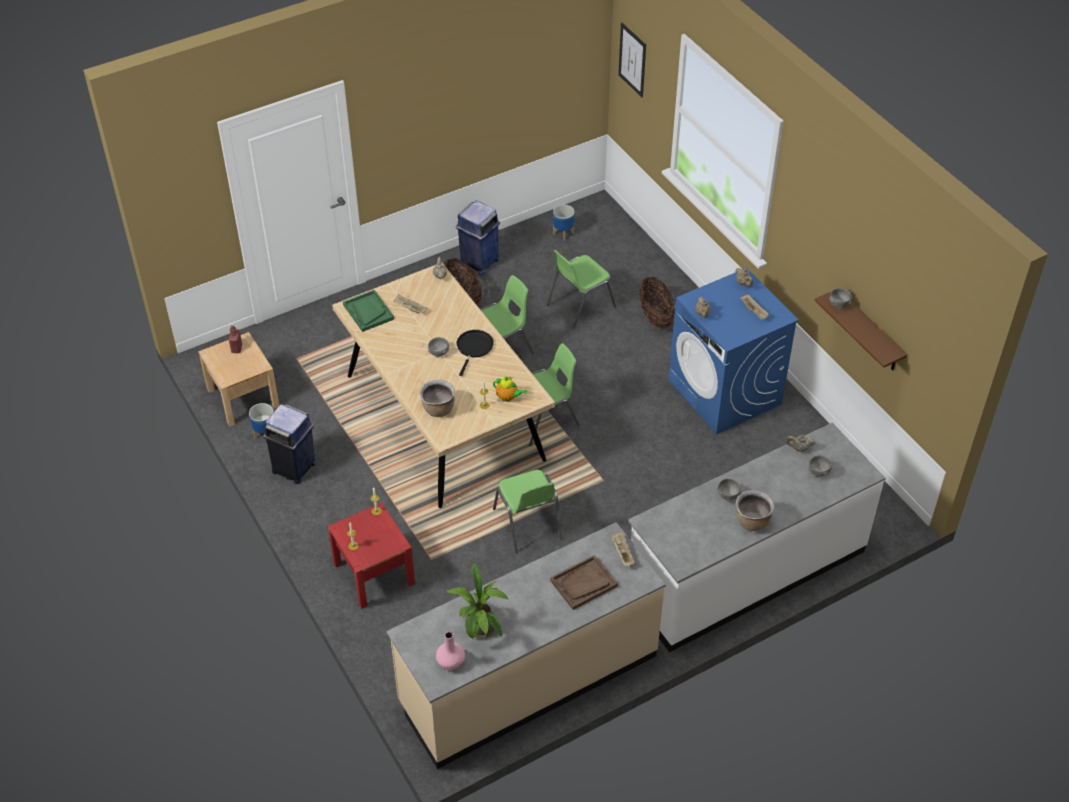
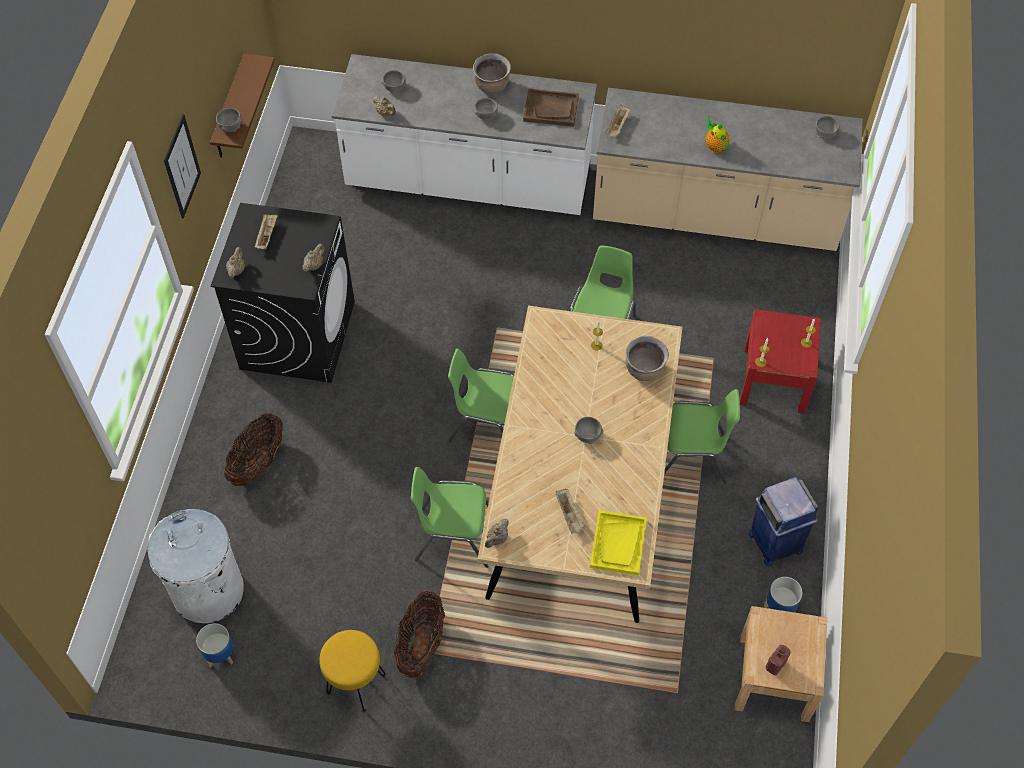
camera: 140 degrees left, 10 degrees up
green tray [343,290,394,332] -> yellow tray [590,510,647,575]
pink vase [436,631,465,669] -> grey bowl [815,116,839,139]
potted plant [445,563,509,639] -> none
blue trash can [456,201,500,275] -> yellow stool [319,630,386,712]
black frying pan [456,330,494,376] -> none
teapot [493,376,527,402] -> teapot moved to [705,118,729,153]
green chair [547,250,616,329] -> green chair moved to [664,389,740,484]
brown tray [550,555,618,610] -> brown tray moved to [523,89,579,127]
picture [618,23,646,97] -> picture moved to [164,114,201,218]
blue washing machine [669,268,799,435] -> black washing machine [211,203,355,383]
none -> white trash can [148,509,244,623]

